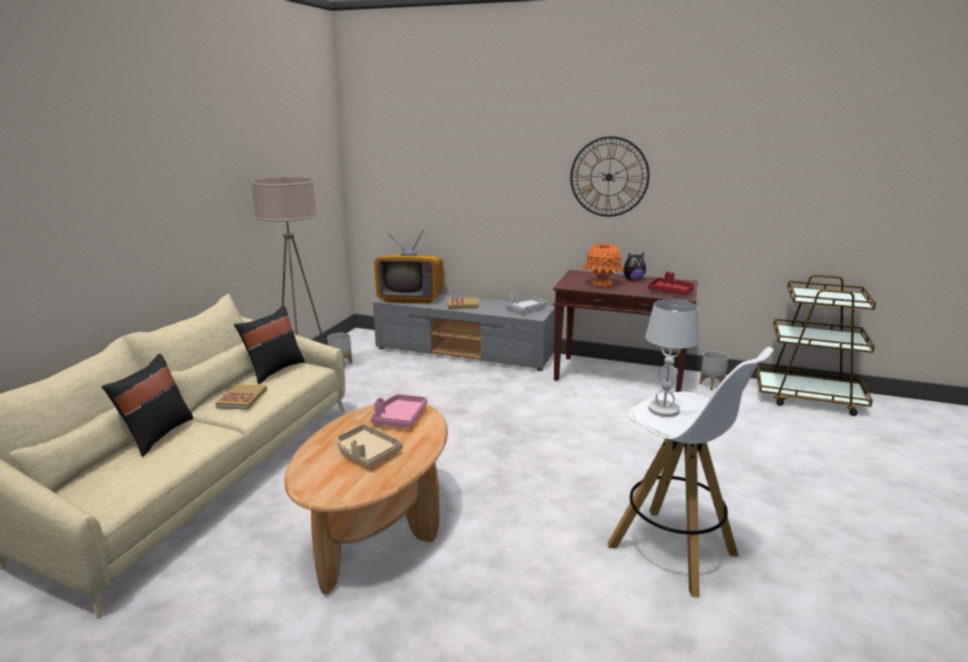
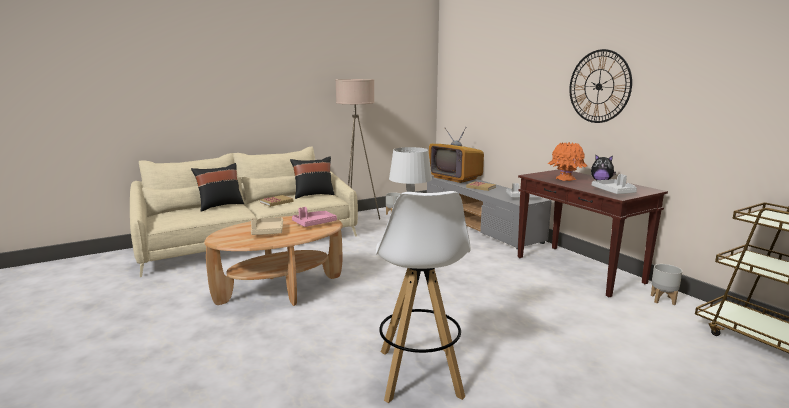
camera: 40 degrees right, 5 degrees down
red tray [648,272,694,295] -> grey tray [592,174,637,194]

